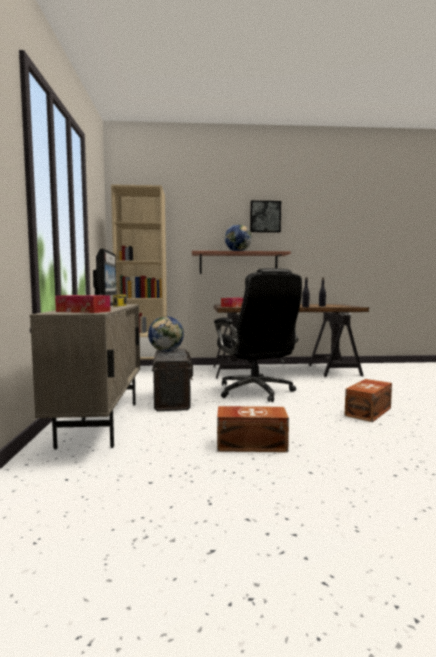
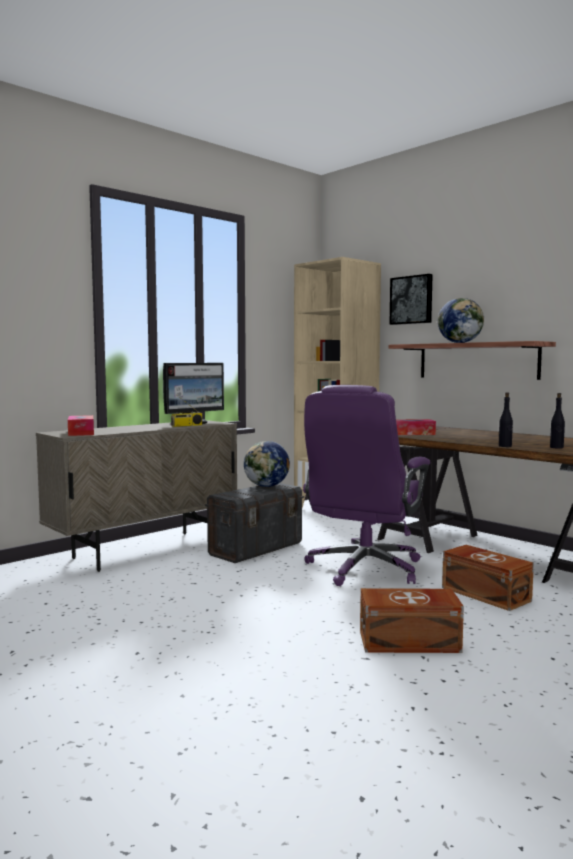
camera: 50 degrees right, 0 degrees up
black office chair [214,268,302,402] -> purple office chair [303,385,430,586]
brown storage box [217,406,289,452] -> brown storage box moved to [442,545,534,611]
picture [250,201,281,233] -> picture moved to [390,274,433,325]

